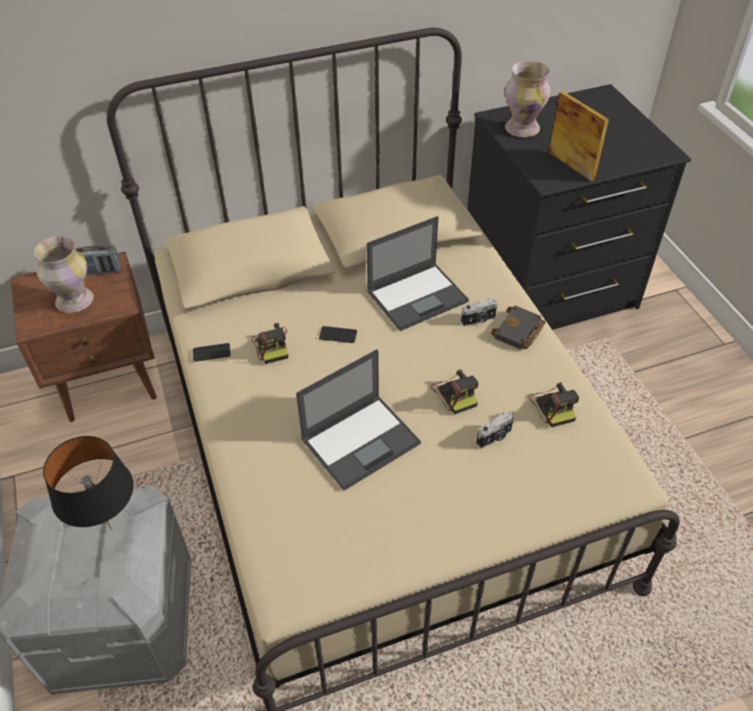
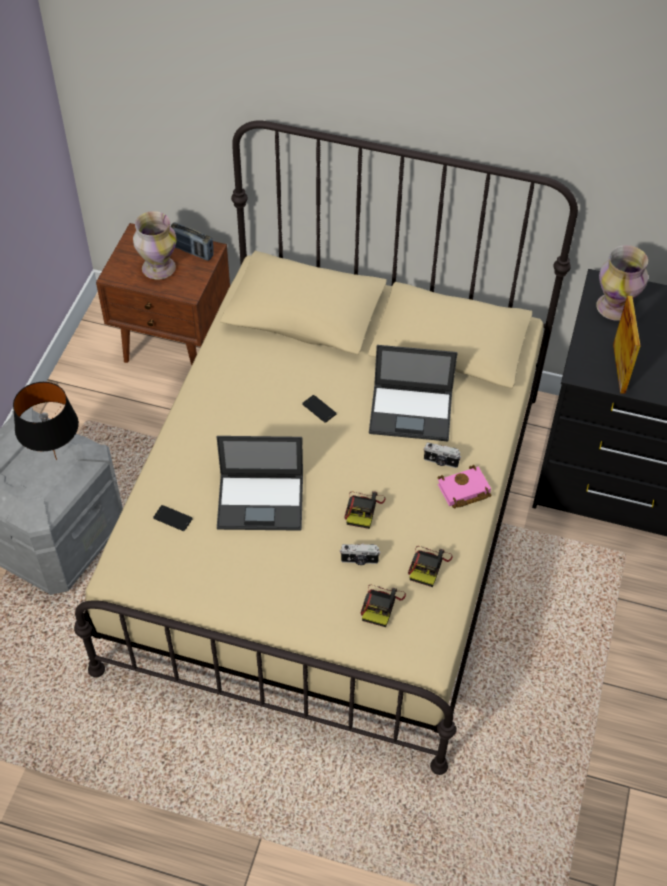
camera: 35 degrees right, 5 degrees up
phone [193,343,231,362] -> phone moved to [153,505,192,531]
camera [251,323,288,364] -> camera moved to [361,585,406,627]
black book [491,306,546,350] -> pink book [437,465,491,509]

